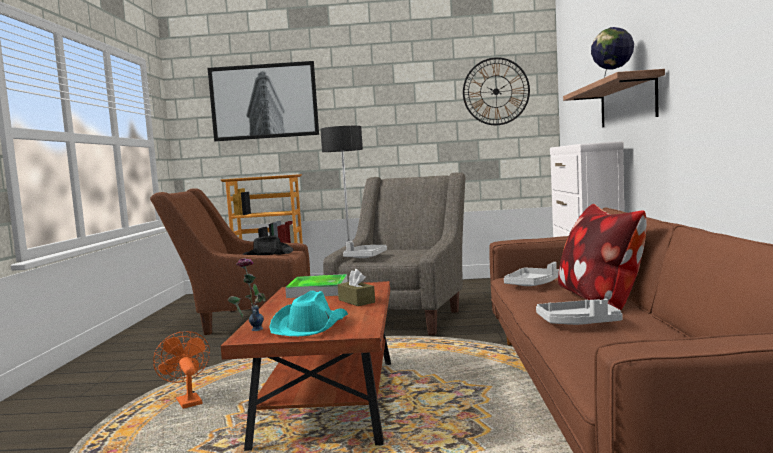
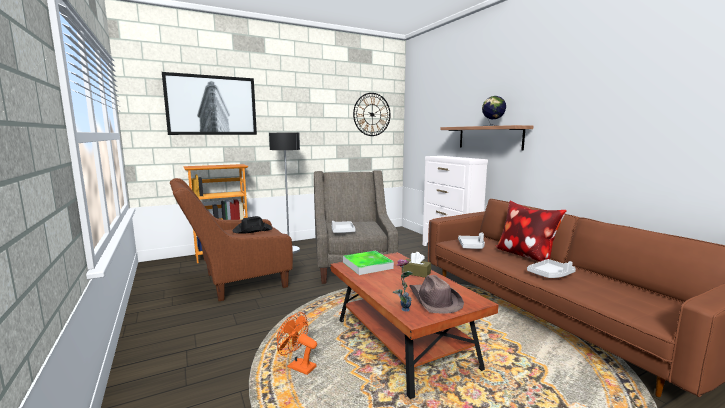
camera: 30 degrees left, 5 degrees up
turquoise hat [269,290,348,336] -> brown hat [410,275,464,313]

